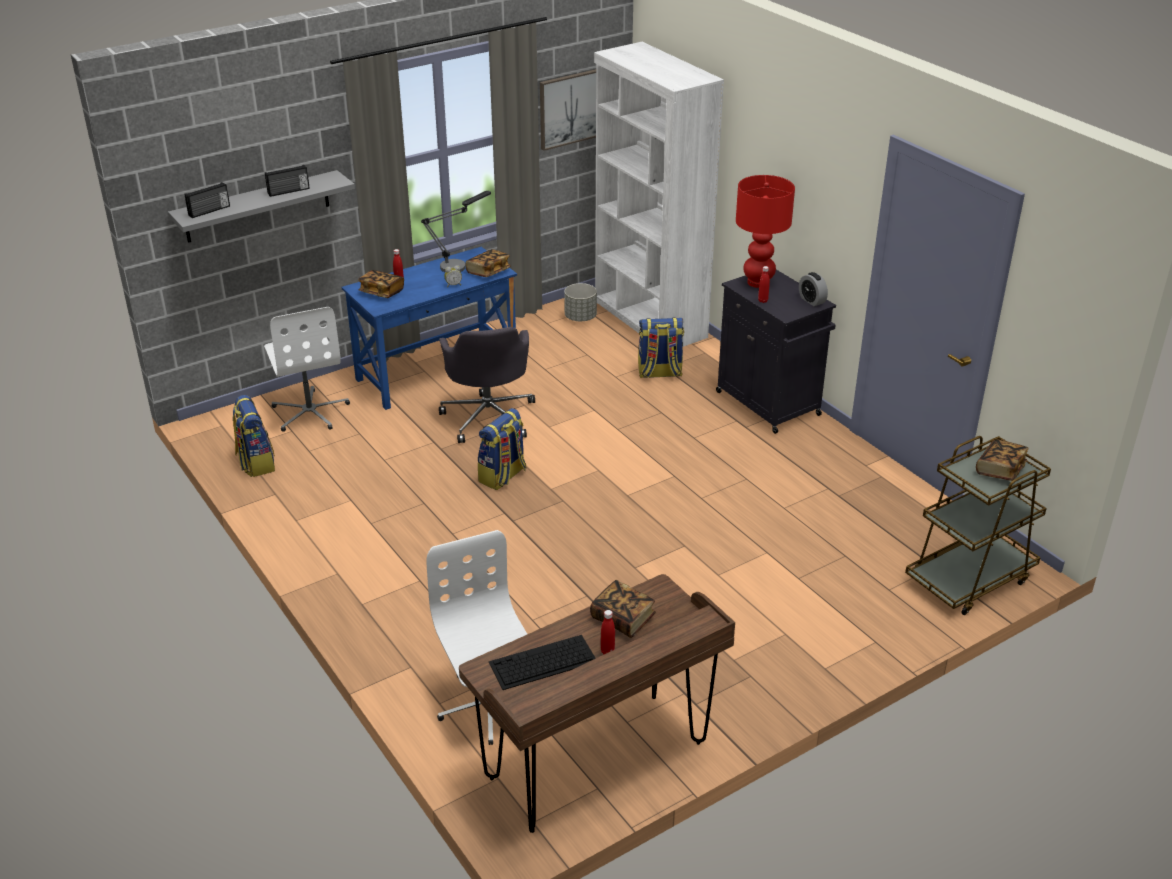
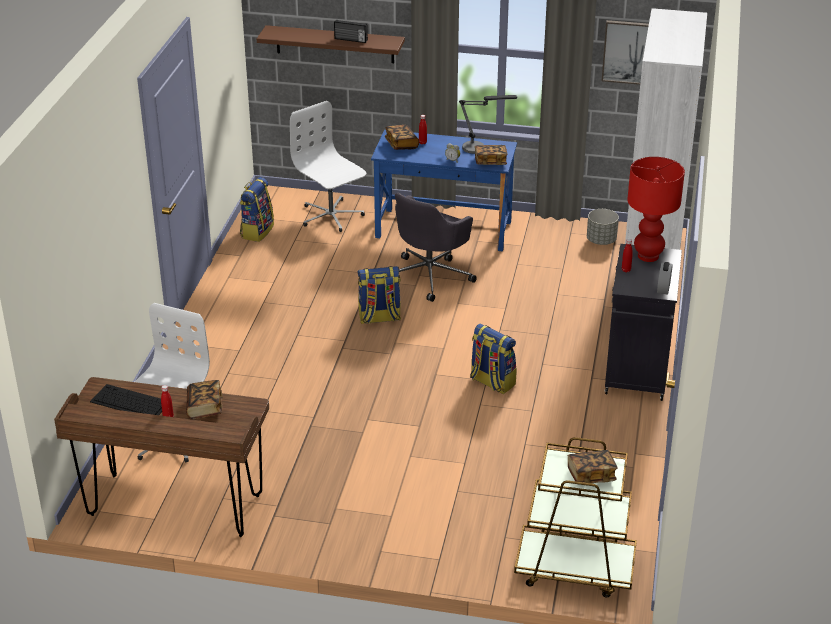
camera: 45 degrees right, 0 degrees up
grey shelf [168,170,355,243] -> brown shelf [257,25,405,63]
radio [184,182,230,218] -> none
white office chair [264,307,350,432] -> white office chair turned 120 degrees clockwise [290,101,366,232]
backpack [638,317,684,378] -> backpack moved to [470,324,517,394]

